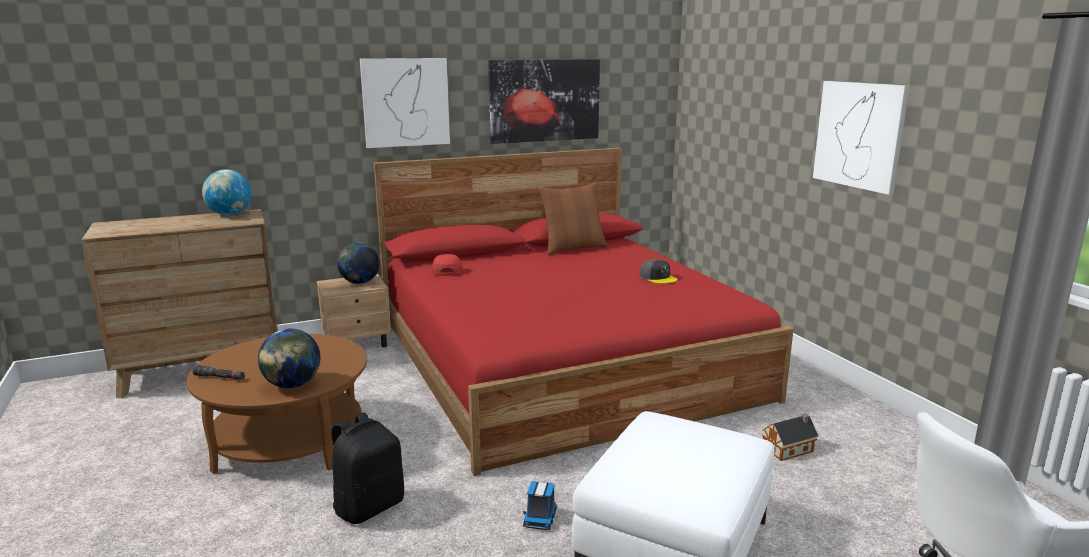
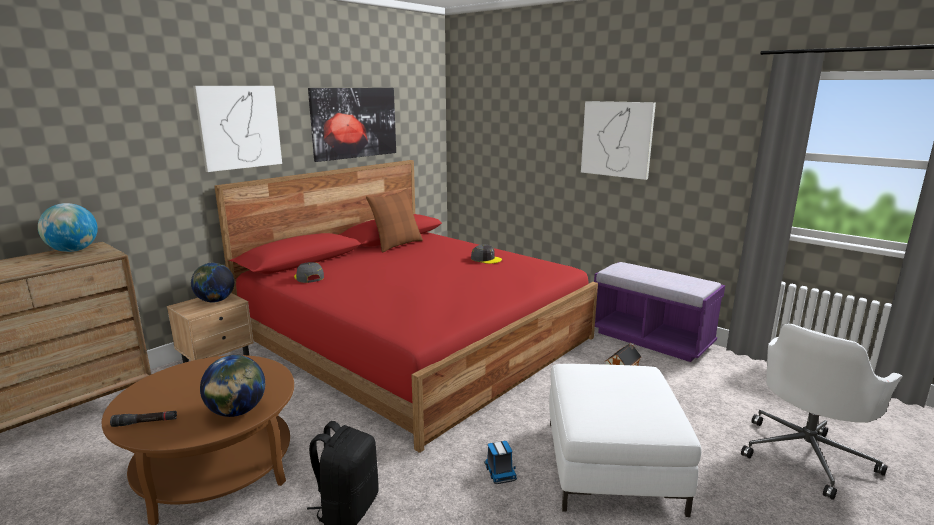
camera: 25 degrees left, 0 degrees up
red cap [432,254,462,276] -> grey cap [294,262,324,283]
none -> purple bench [594,262,725,362]

